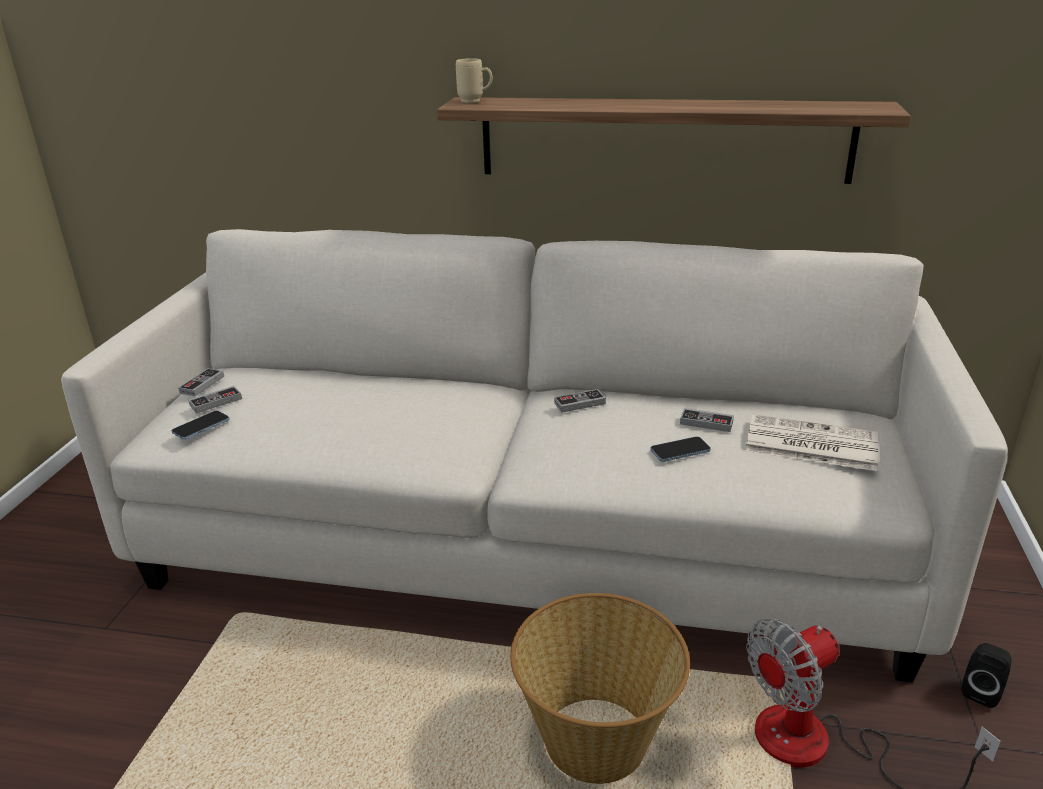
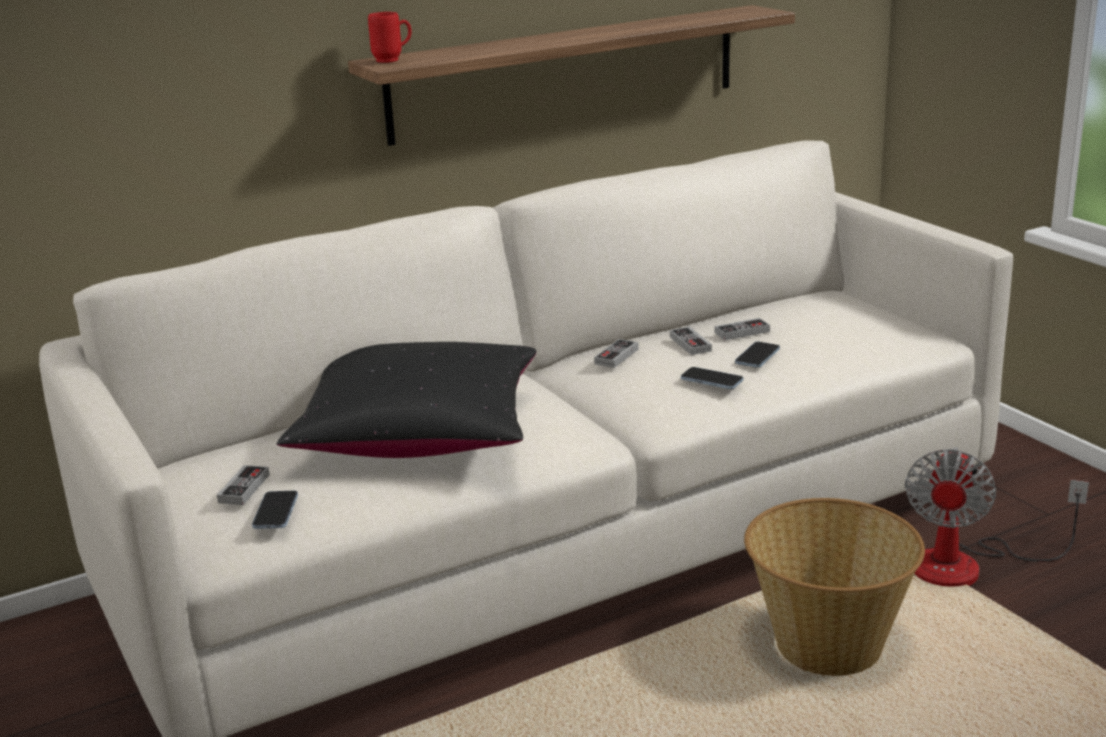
camera: 40 degrees left, 5 degrees down
game controller [178,368,224,396] -> game controller moved to [670,327,712,355]
beige mug [456,58,493,103] -> red mug [368,12,412,63]
newspaper [745,414,879,471] -> none
black speaker [962,643,1012,708] -> none
none -> black pillow [277,342,536,458]
none -> phone [681,367,743,389]

